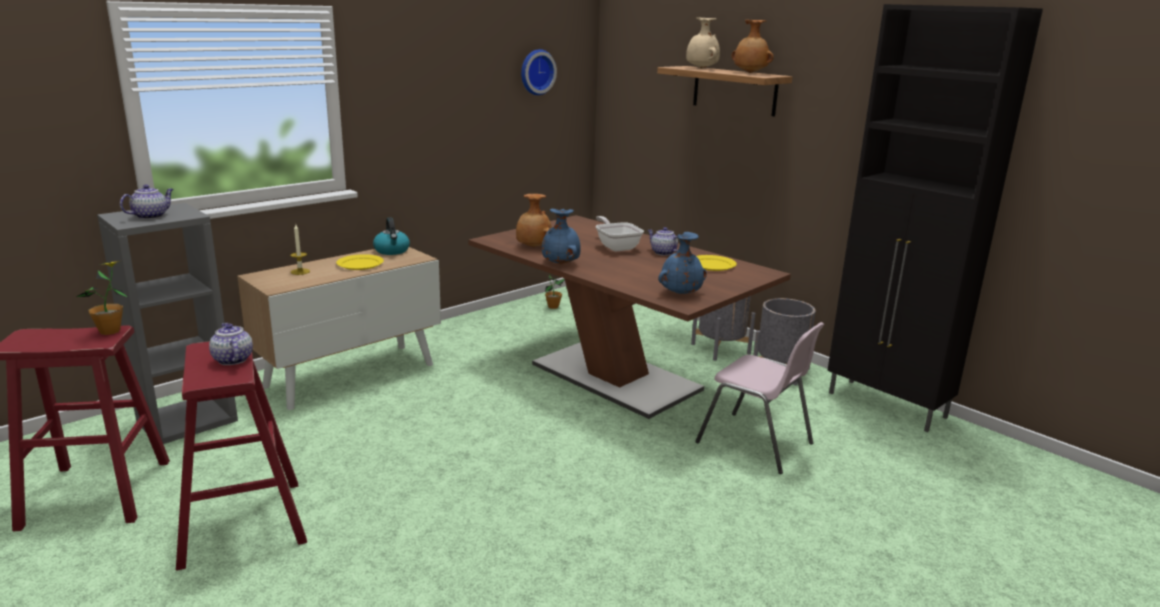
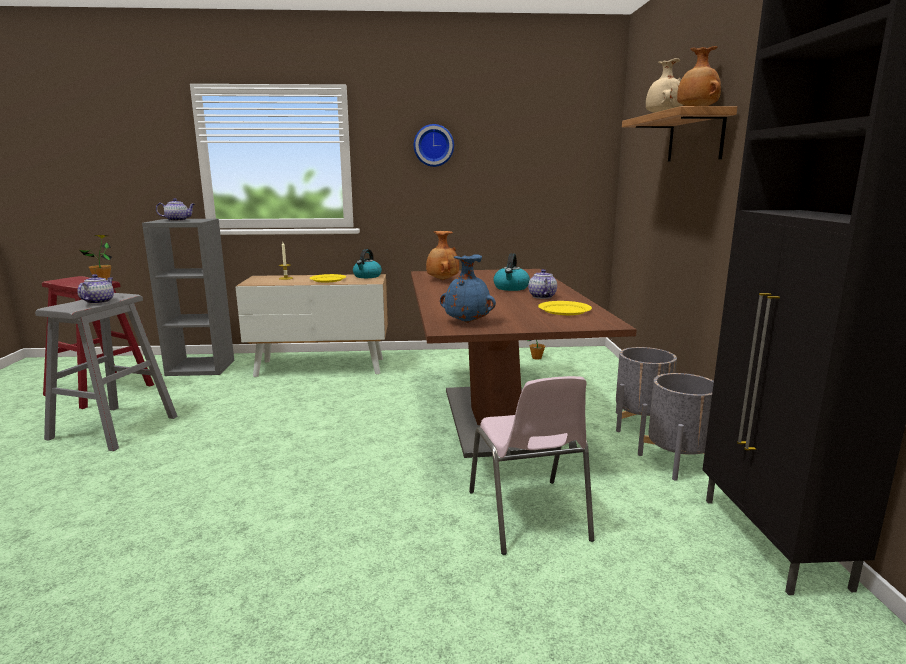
camera: 40 degrees right, 5 degrees down
red stool [176,341,307,571] -> grey stool [35,293,178,451]
wall clock [521,49,557,95] -> wall clock moved to [414,124,454,167]
blue vase [542,209,581,265] -> none
frying pan [596,216,644,251] -> kettle [493,253,530,291]

